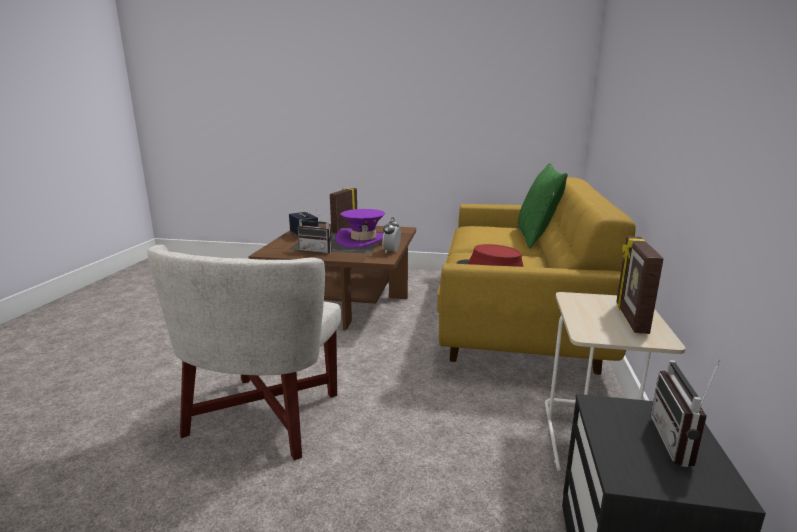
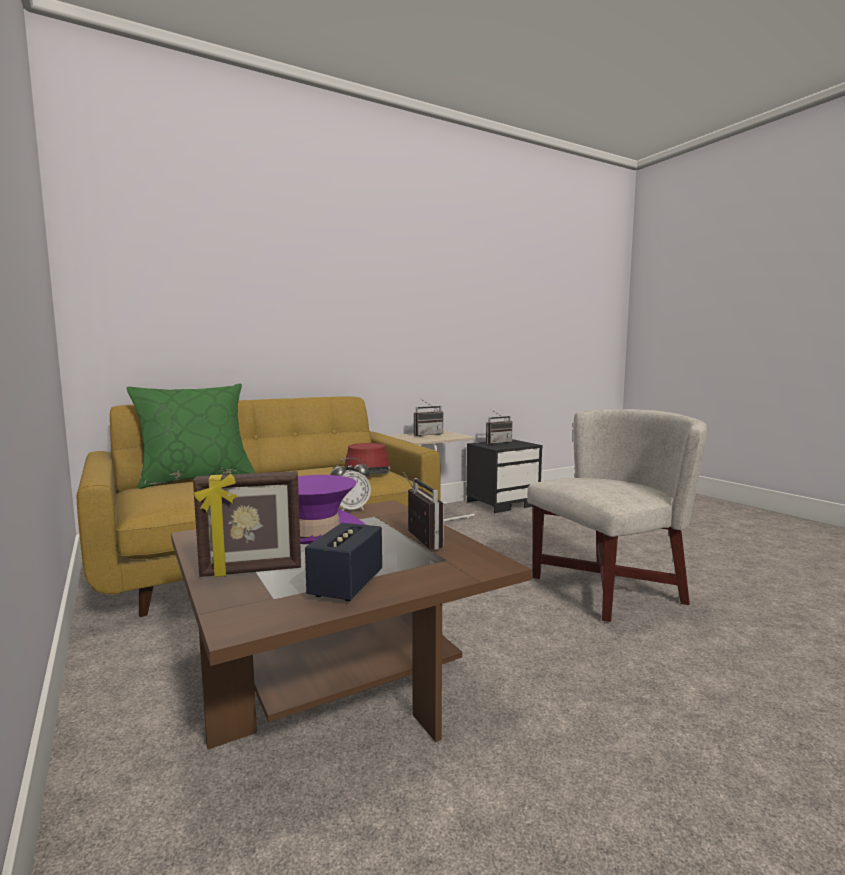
camera: 130 degrees left, 10 degrees down
picture frame [616,236,664,334] -> radio [414,398,444,436]

